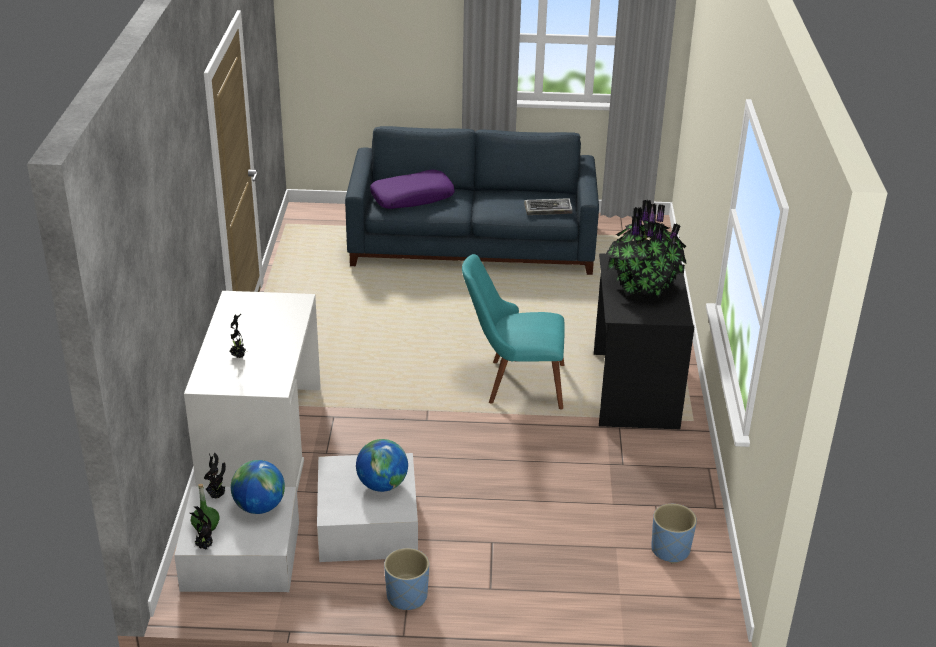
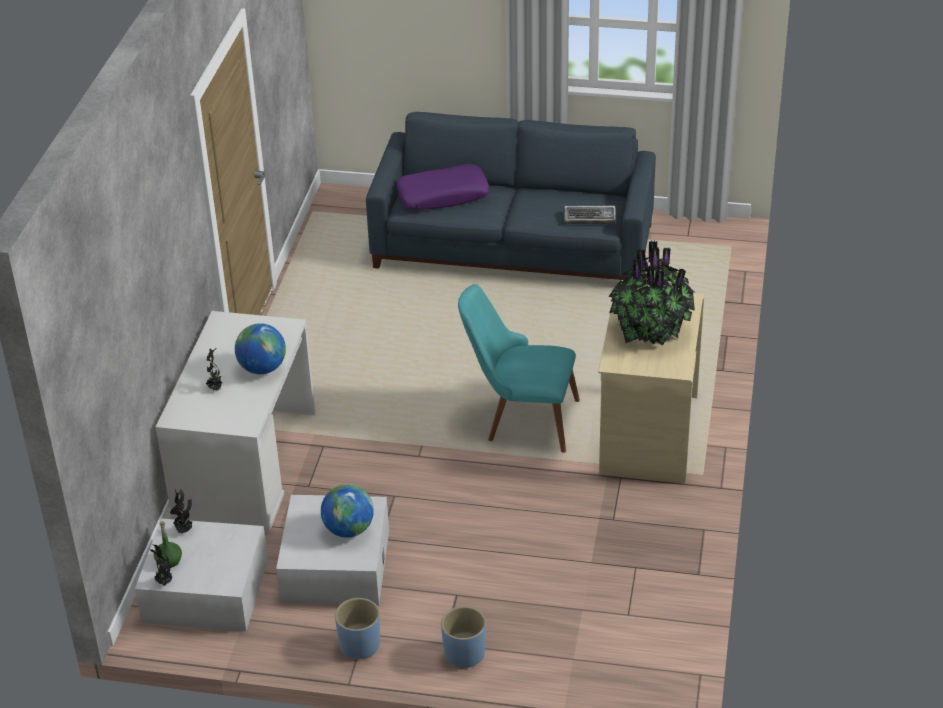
camera: 10 degrees right, 5 degrees up
globe [231,460,285,514] -> globe moved to [235,323,286,374]
black desk [594,253,694,429] -> beige desk [598,289,704,484]
blue planter [651,504,697,564] -> blue planter moved to [441,606,486,669]

